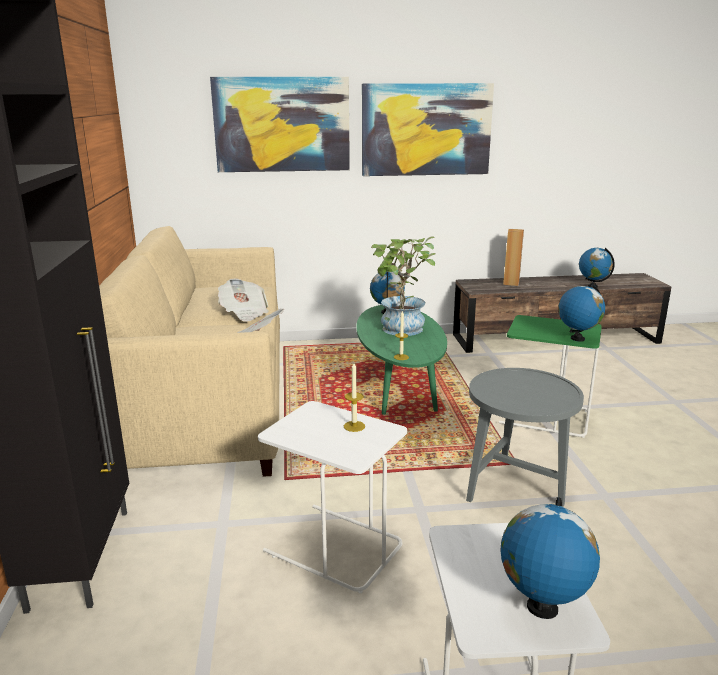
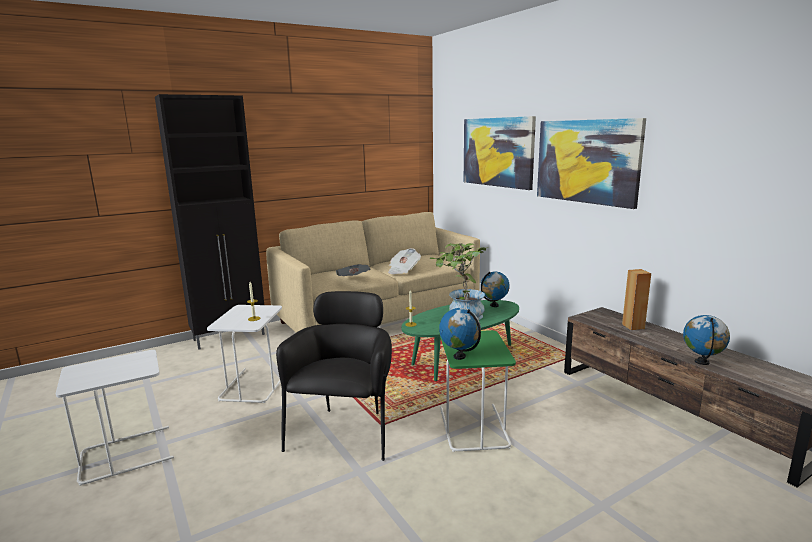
camera: 65 degrees right, 5 degrees down
grey side table [466,368,584,507] -> black armchair [276,291,392,461]
globe [500,497,600,619] -> none

